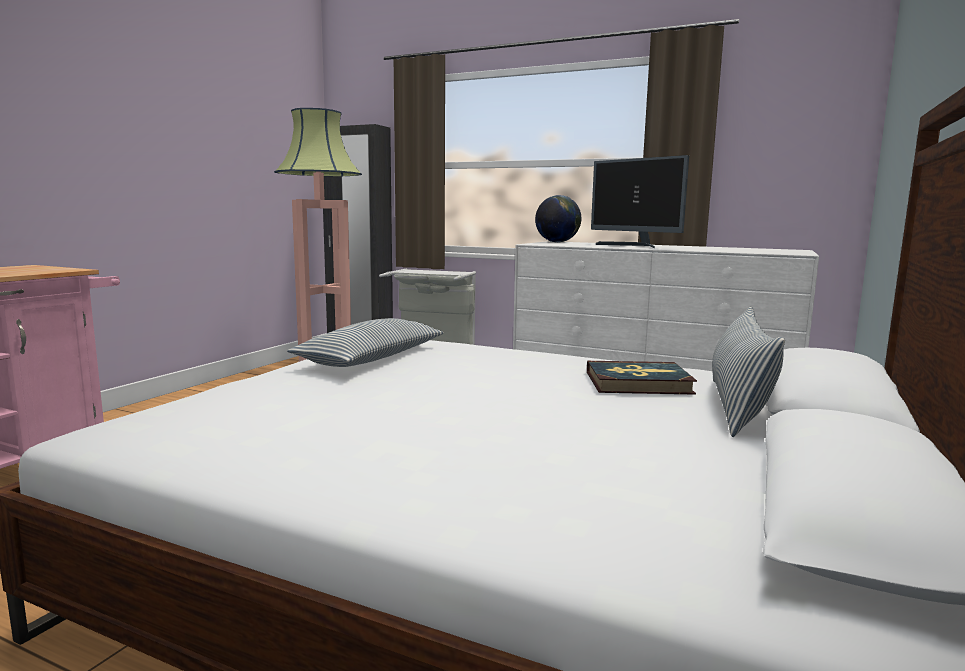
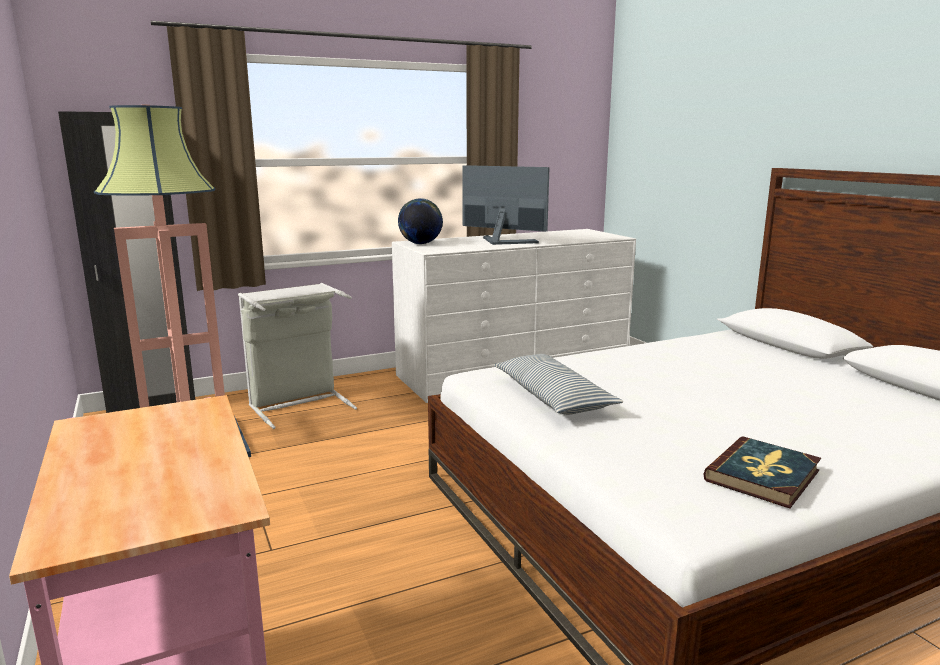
camera: 50 degrees left, 5 degrees up
book [587,361,697,395] -> book moved to [704,437,821,508]
monitor [591,155,689,249] -> monitor turned 150 degrees counterclockwise [462,165,549,245]
pillow [712,306,785,437] -> none

